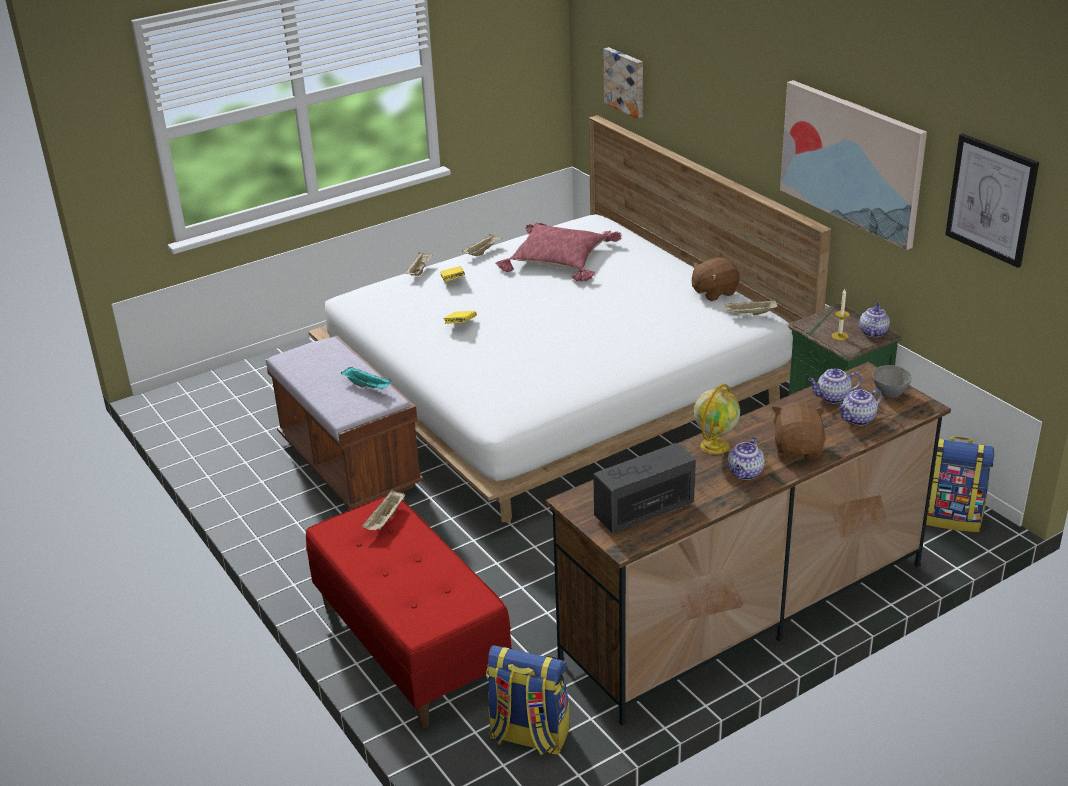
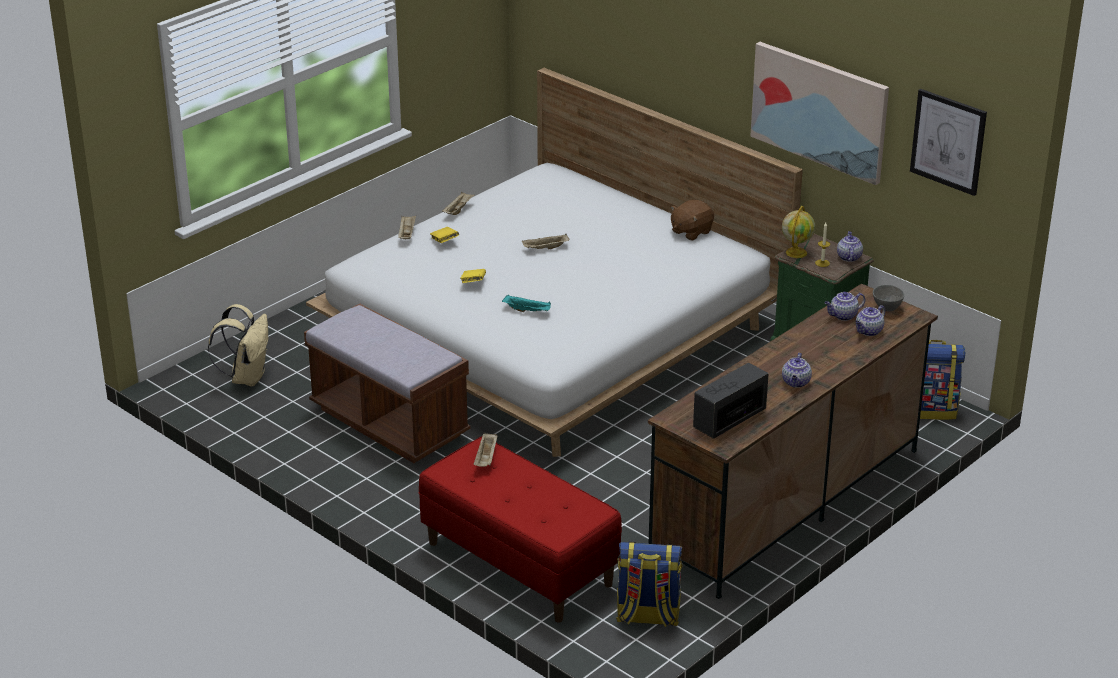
camera: 15 degrees left, 0 degrees up
turquoise tray [341,367,391,389] -> turquoise tray moved to [502,295,551,312]
red pillow [495,223,622,281] -> none
picture [604,47,643,119] -> none
globe [694,383,740,454] -> globe moved to [782,206,815,258]
beige tray [724,299,778,315] -> beige tray moved to [522,234,569,249]
brown plush toy [772,402,826,459] -> none
none -> beige backpack [208,304,268,386]

